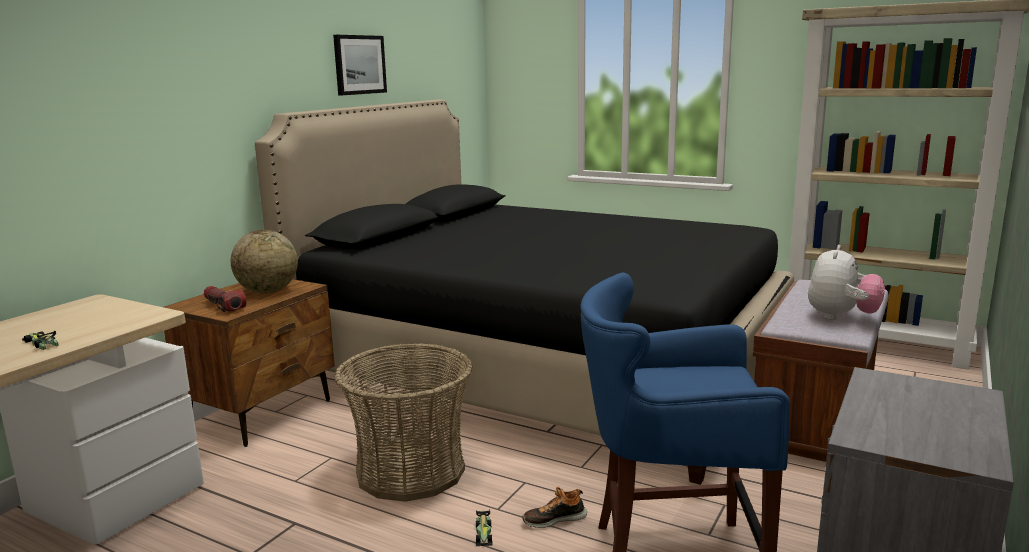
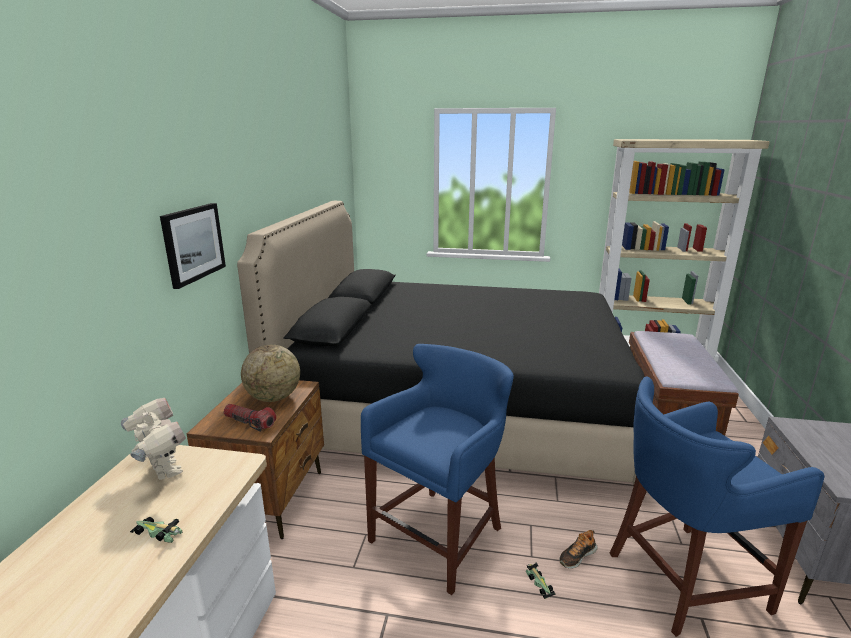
camera: 20 degrees left, 5 degrees up
picture [333,35,387,95] -> picture moved to [160,203,226,289]
basket [334,343,473,502] -> blue stool [361,344,514,595]
plush toy [808,245,885,320] -> none
none -> toy robot [121,398,186,480]

